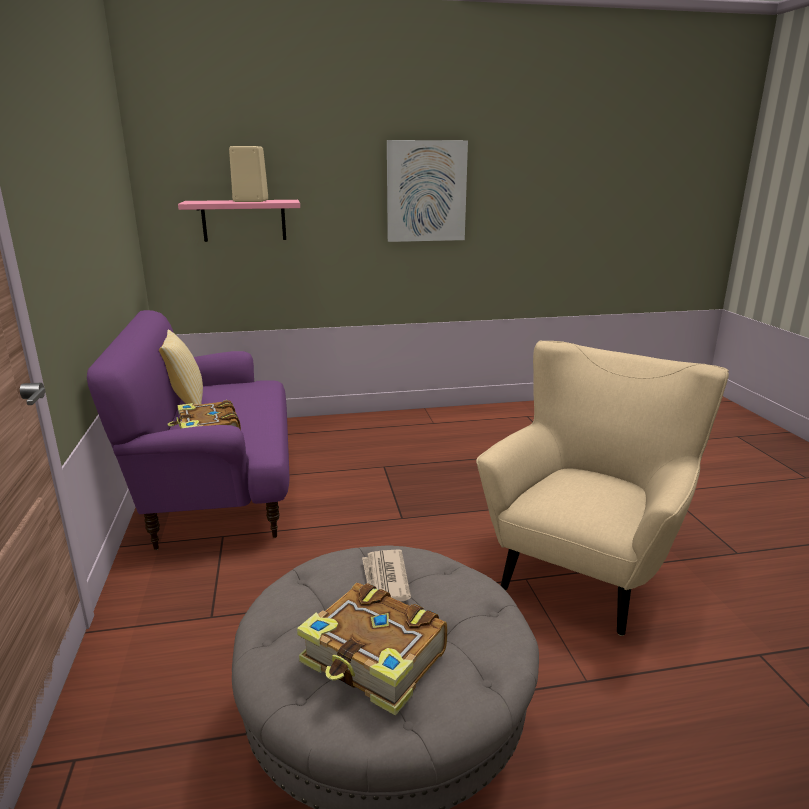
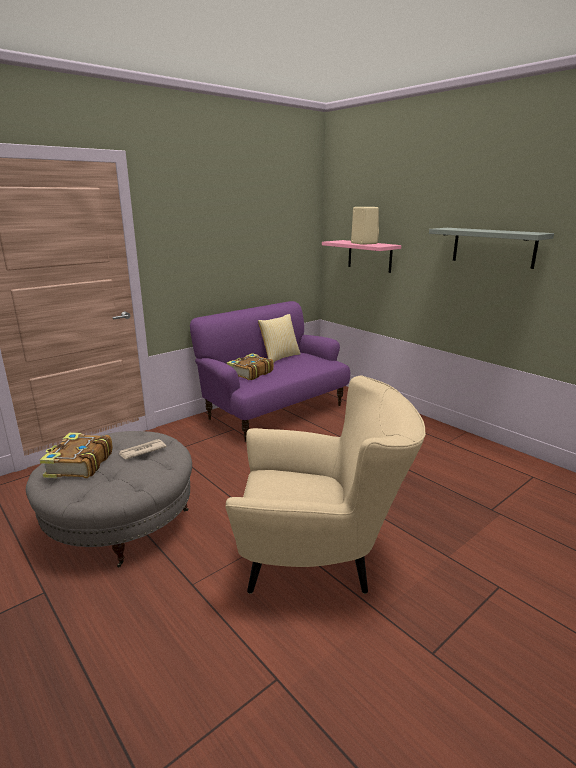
camera: 60 degrees right, 0 degrees up
picture [387,140,468,242] -> grey shelf [429,228,554,269]

